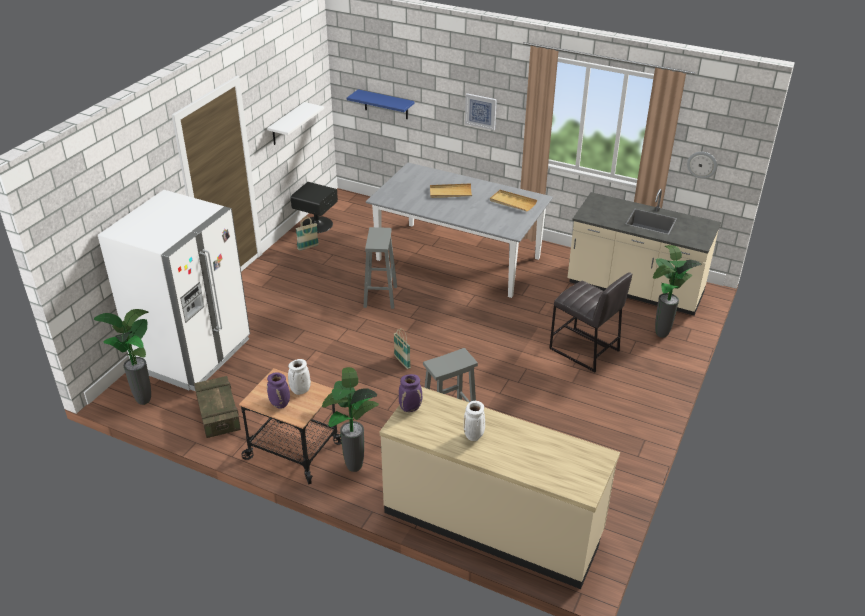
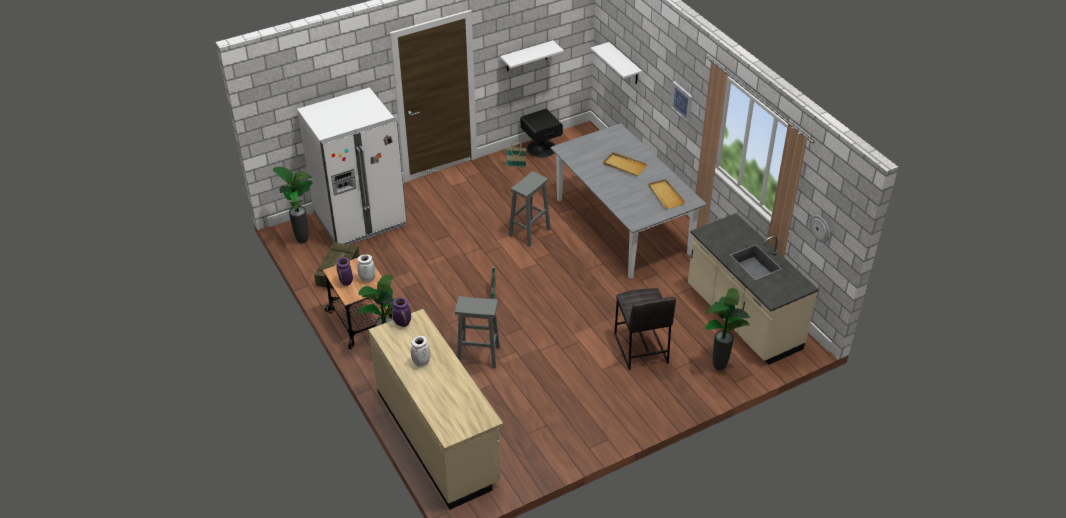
camera: 35 degrees right, 5 degrees up
blue shelf [347,89,415,119] -> white shelf [591,42,642,84]

